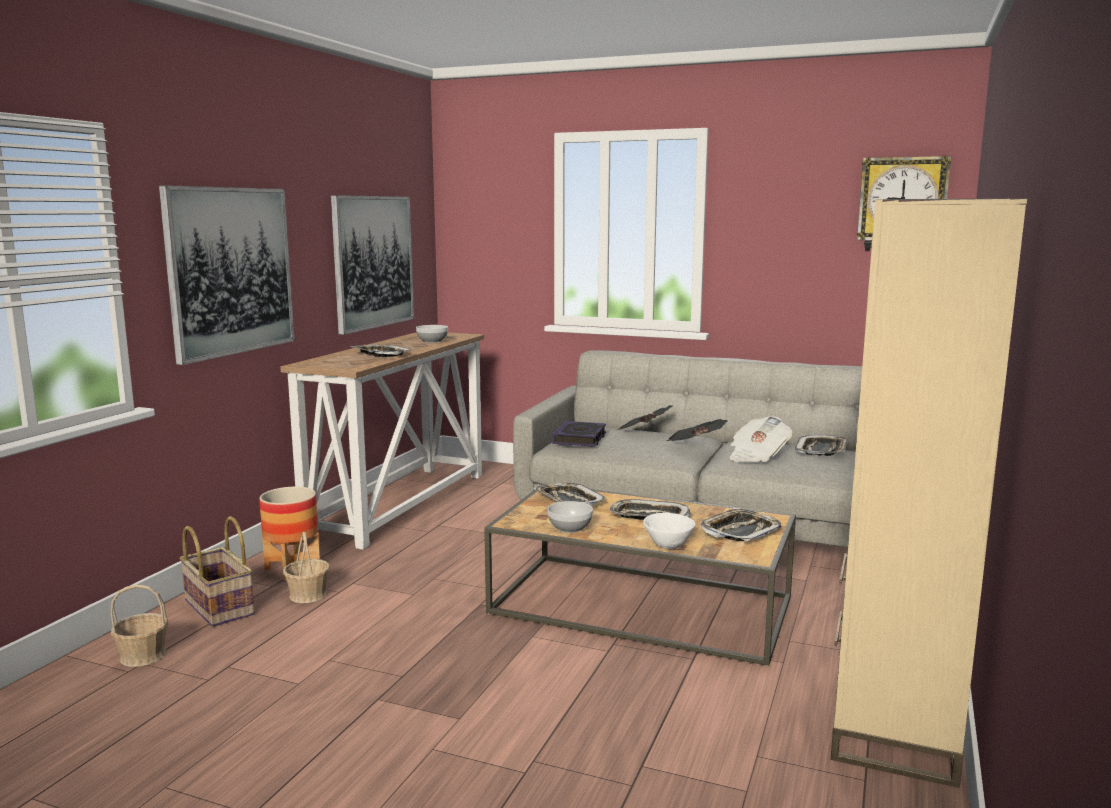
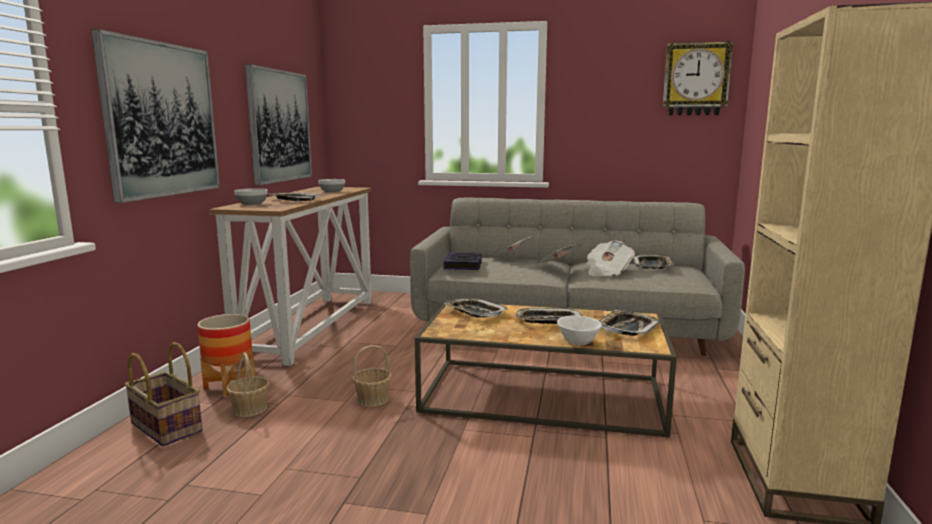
camera: 10 degrees left, 0 degrees up
basket [111,585,168,667] -> basket moved to [352,345,392,407]
bowl [548,501,593,533] -> bowl moved to [234,188,268,206]

